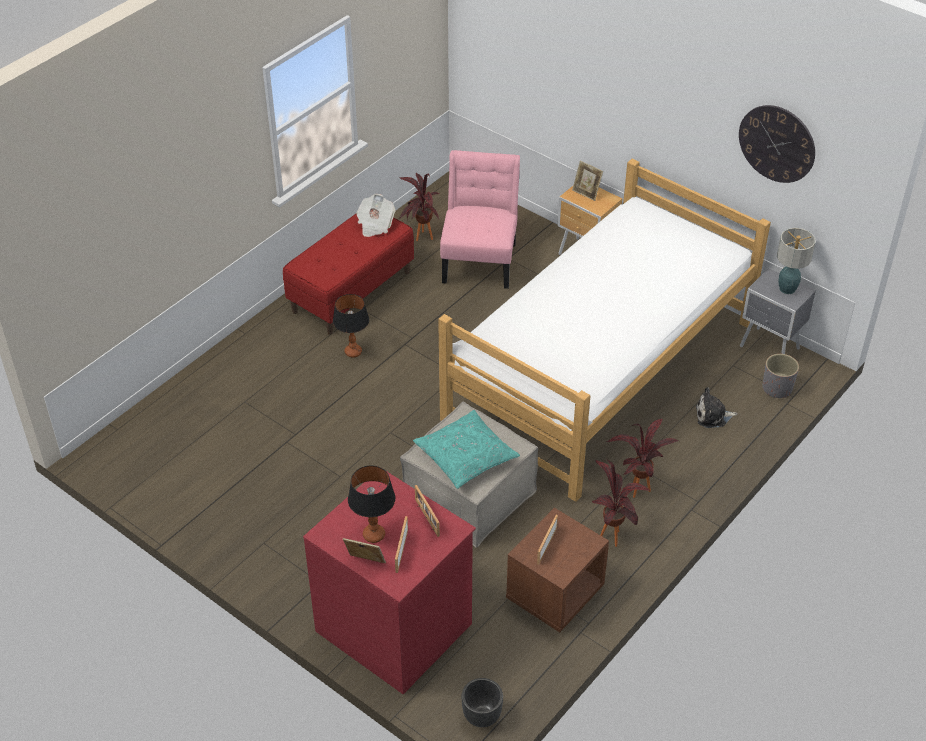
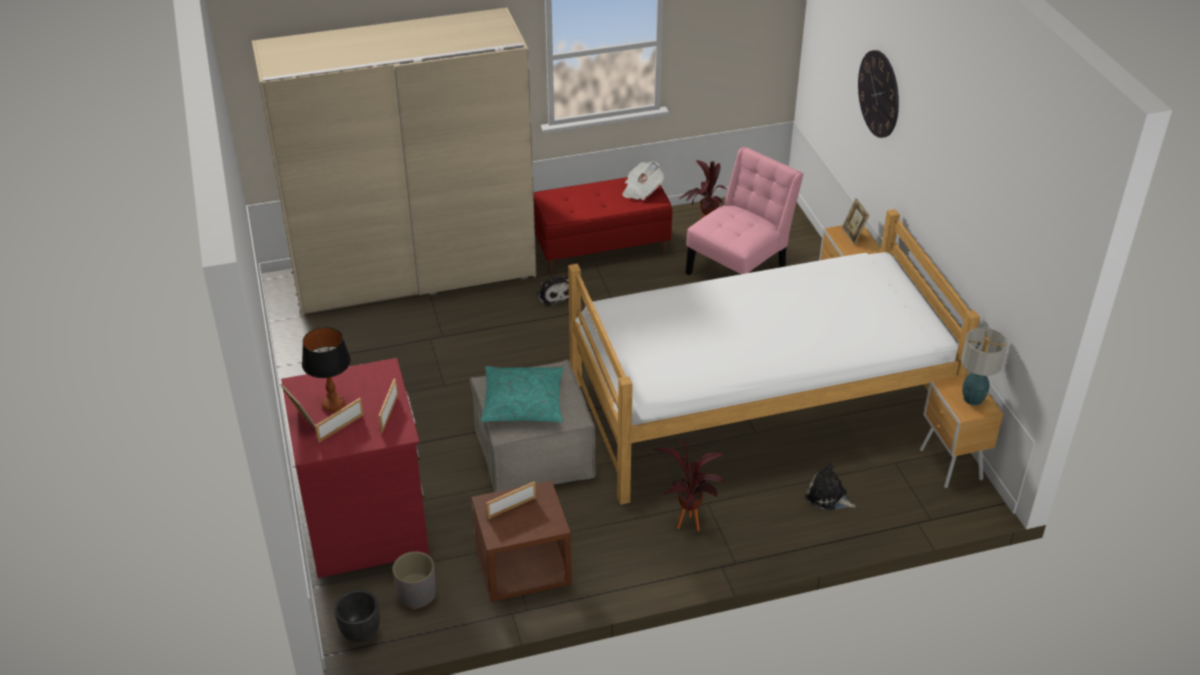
camera: 35 degrees right, 5 degrees down
table lamp [333,294,369,358] -> plush toy [537,276,569,307]
potted plant [592,459,650,547] -> none
wall clock [739,105,815,183] -> wall clock moved to [858,50,899,138]
grey nightstand [740,268,816,354] -> brown nightstand [920,373,1003,488]
grey planter [762,354,799,398] -> grey planter moved to [393,551,436,609]
none -> beige wardrobe [252,7,537,316]

